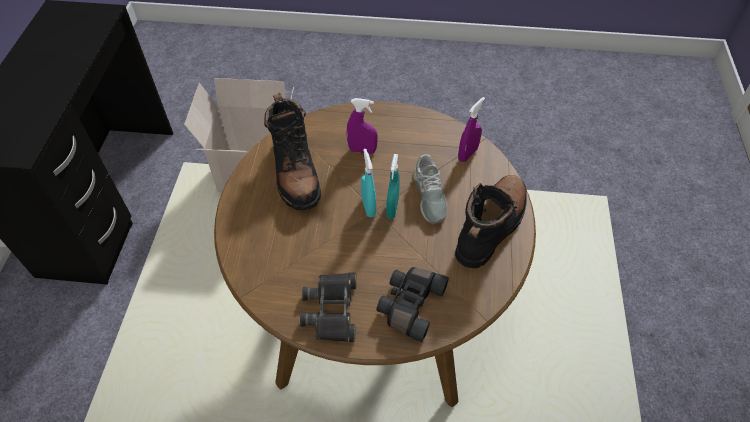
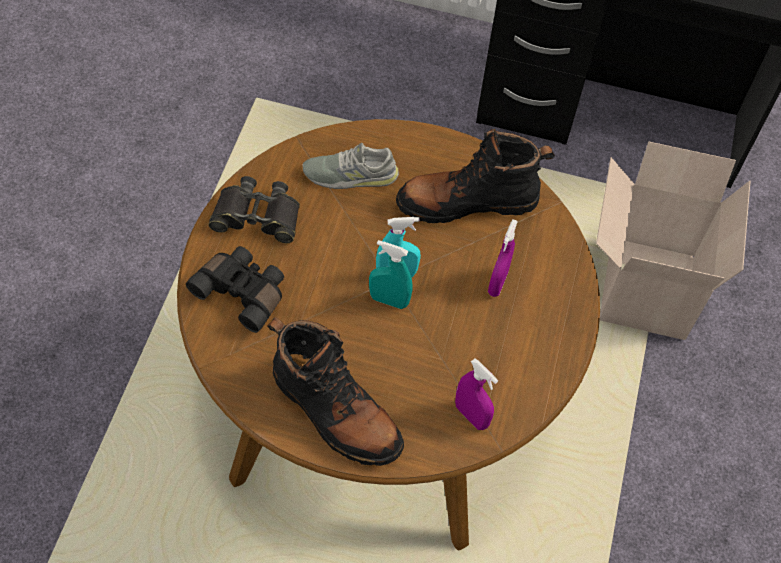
camera: 95 degrees right, 5 degrees up
grey shoe [413,154,447,223] -> grey shoe moved to [302,143,399,189]

